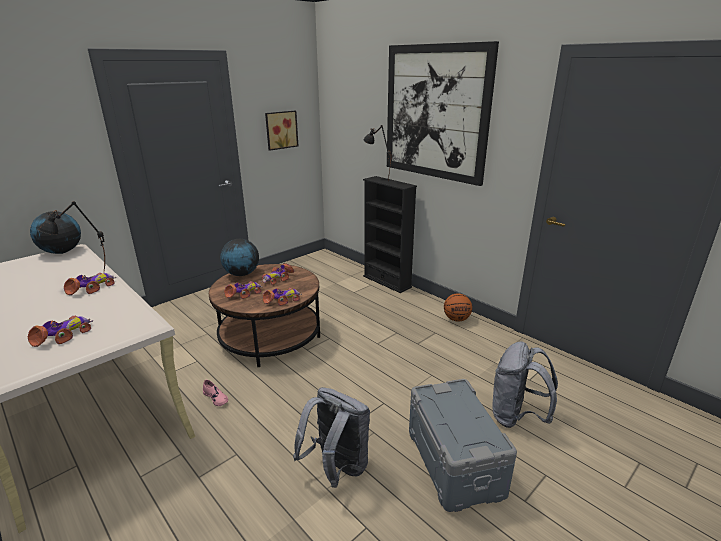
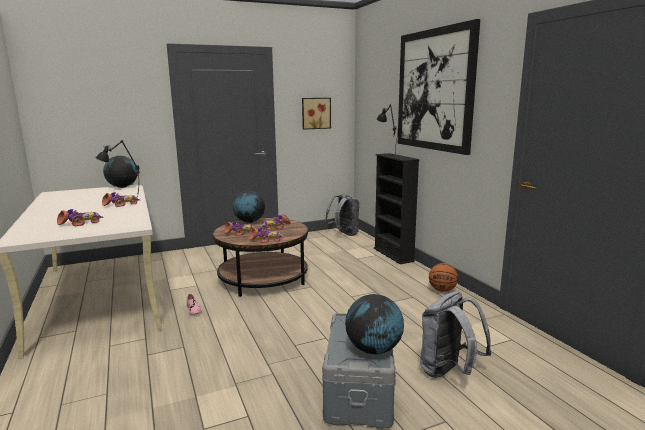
camera: 20 degrees right, 10 degrees down
grey backpack [293,387,370,488] -> grey backpack moved to [325,194,359,236]
none -> globe [345,294,404,354]

